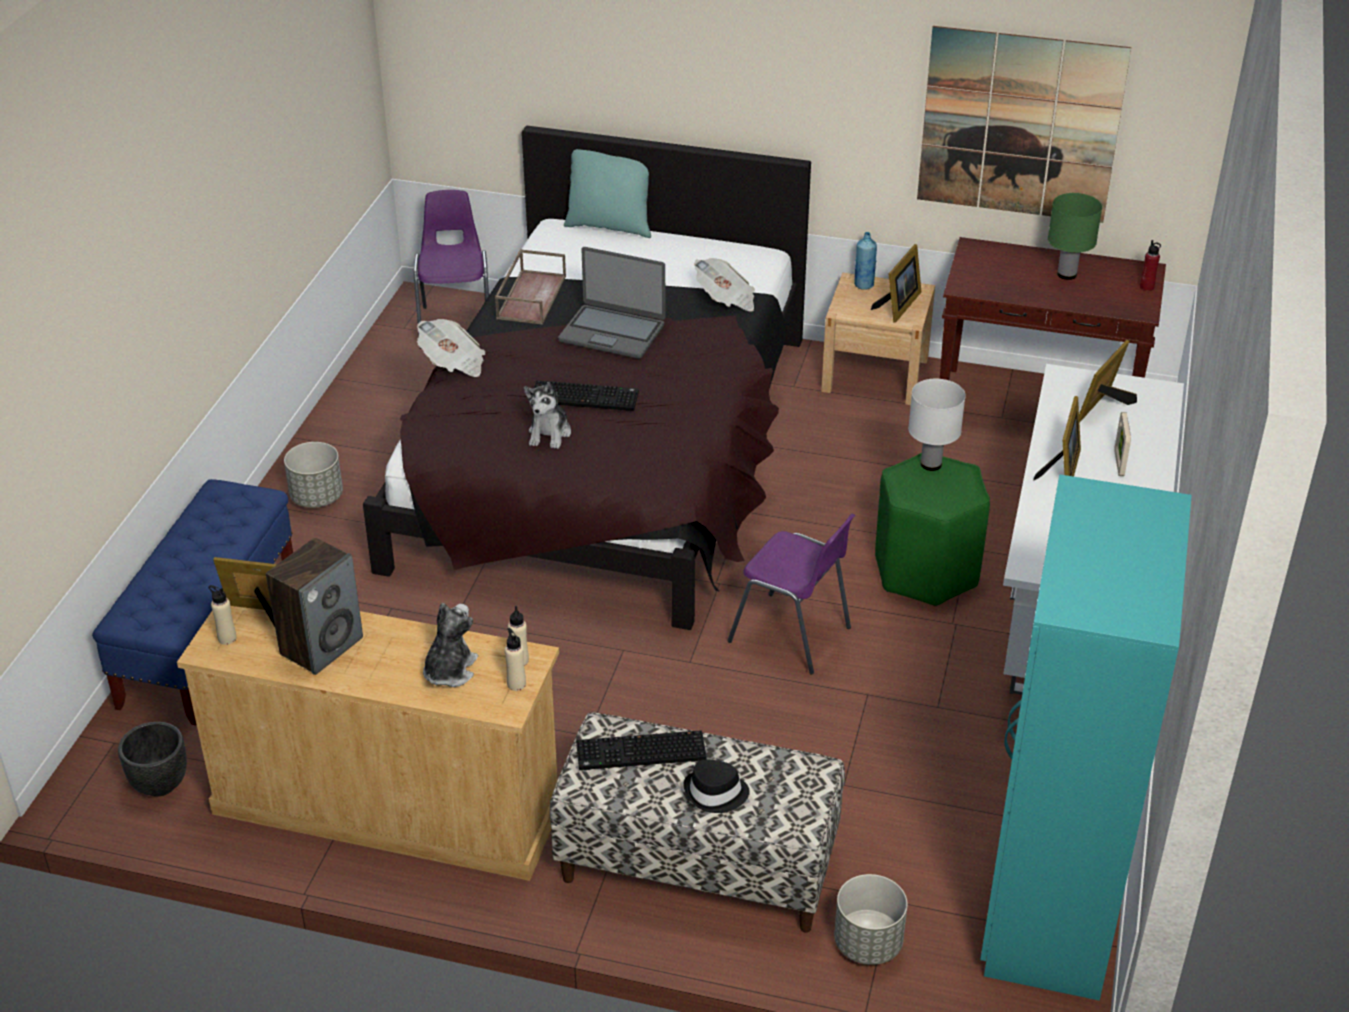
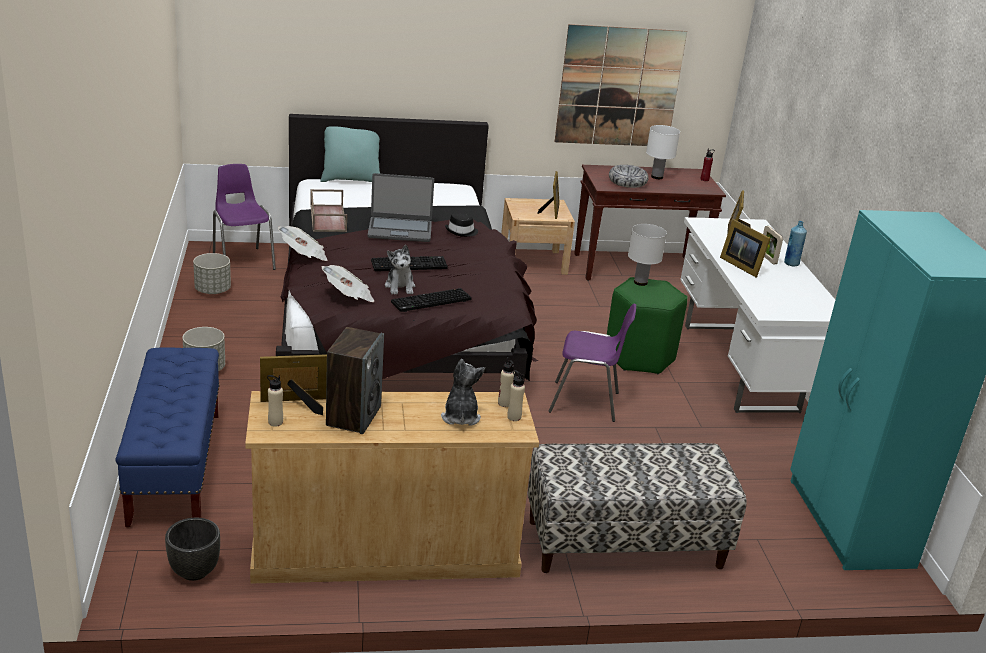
camera: 25 degrees left, 10 degrees down
keyboard [576,730,707,770] -> keyboard moved to [391,288,472,312]
black hat [683,760,750,813] -> black hat moved to [445,213,478,237]
newspaper [694,258,755,312] -> newspaper moved to [322,265,375,302]
grey planter [834,874,908,965] -> grey planter moved to [193,253,231,294]
blue bottle [854,232,877,290] -> blue bottle moved to [784,221,807,267]
picture frame [1033,396,1081,481] -> picture frame turned 150 degrees clockwise [720,219,771,278]
green table lamp [1048,193,1102,280] -> white table lamp [646,125,680,179]
none -> bowl [609,165,648,188]

